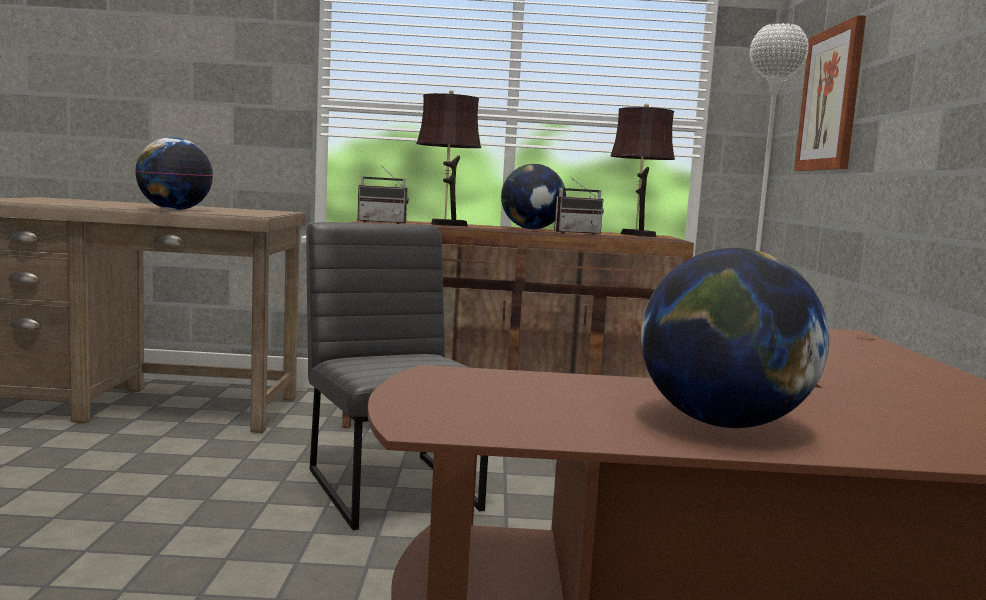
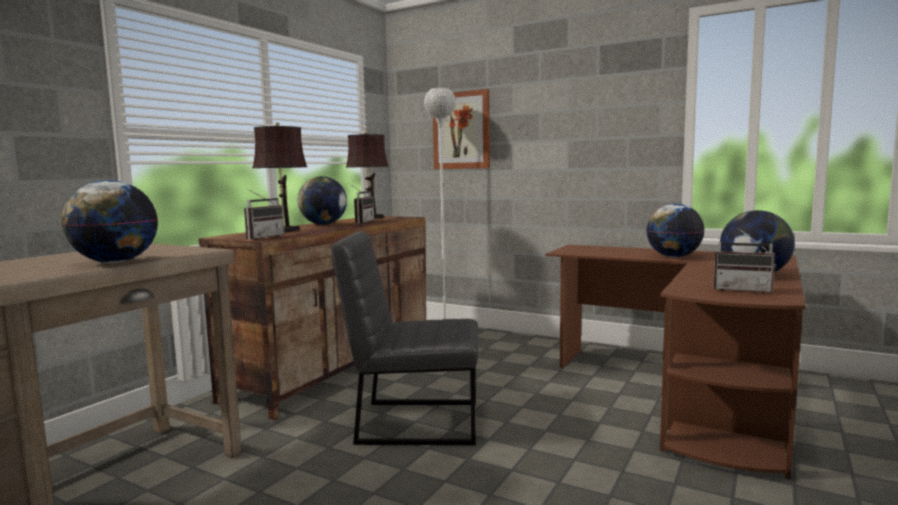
camera: 60 degrees left, 0 degrees up
none -> globe [646,204,704,257]
none -> radio [713,228,776,293]

